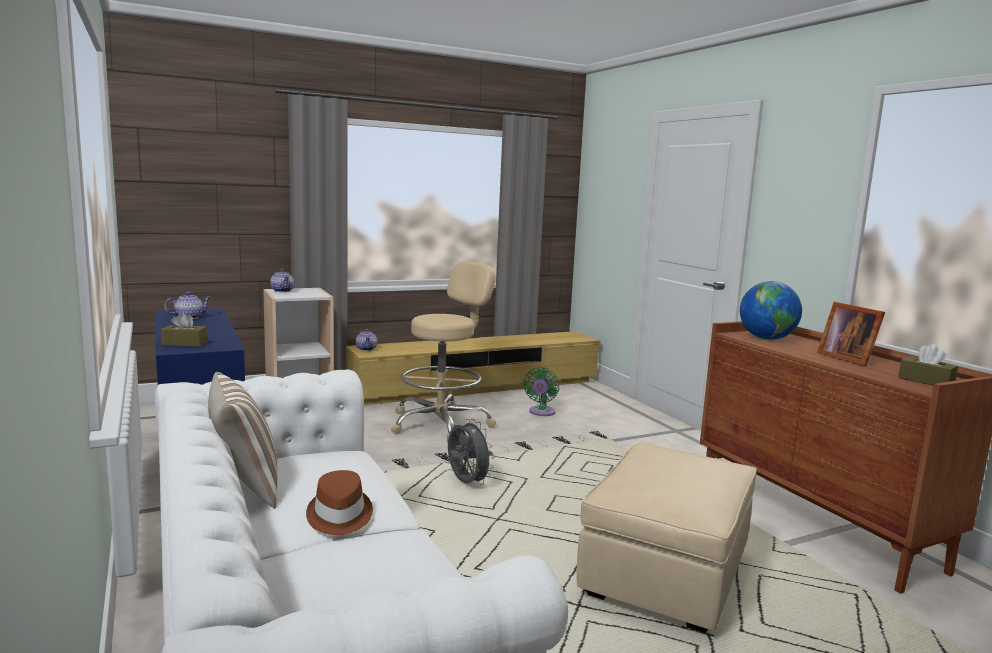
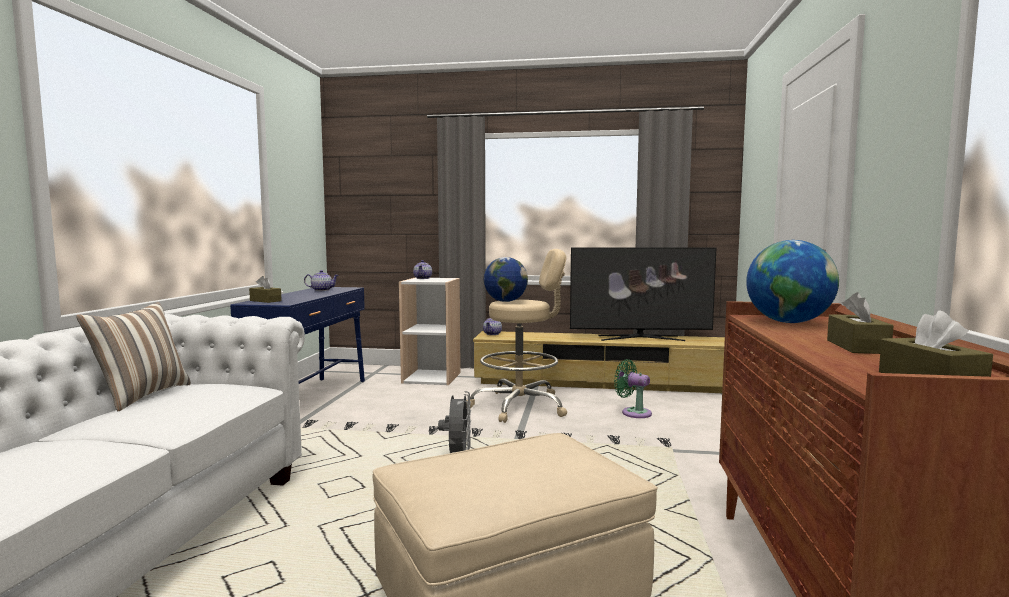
camera: 35 degrees right, 5 degrees down
brown hat [306,470,373,535] -> none
green fan [523,367,559,416] -> green fan turned 75 degrees clockwise [614,359,652,418]
picture frame [817,302,885,367] -> brown tissue box [827,292,894,354]
none -> globe [484,257,528,302]
none -> television [570,247,716,341]

